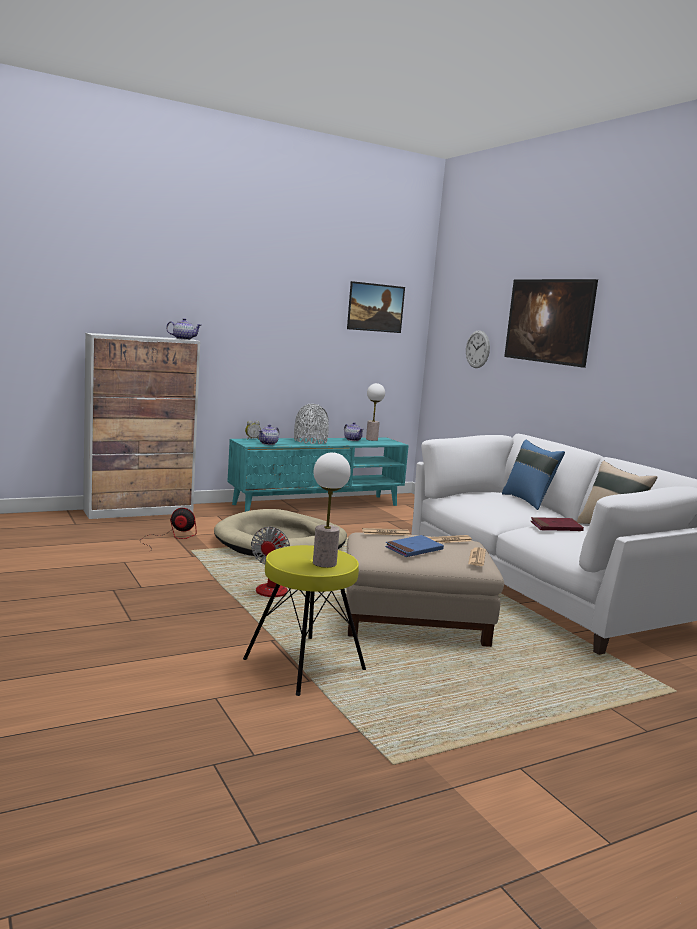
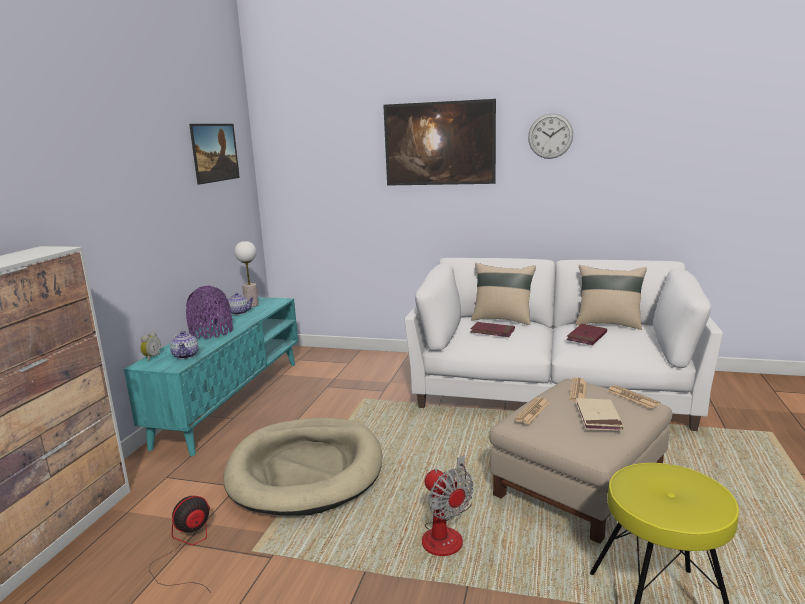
camera: 45 degrees left, 5 degrees up
teapot [166,318,201,340] -> none
grey vase [294,404,329,444] -> purple vase [186,286,233,339]
table lamp [313,452,351,568] -> none
blue book [385,535,444,557] -> beige book [576,398,624,431]
wall clock [466,330,490,368] -> wall clock moved to [528,113,573,159]
blue pillow [502,439,565,510] -> beige pillow [471,263,536,325]
none -> red book [470,322,515,337]

